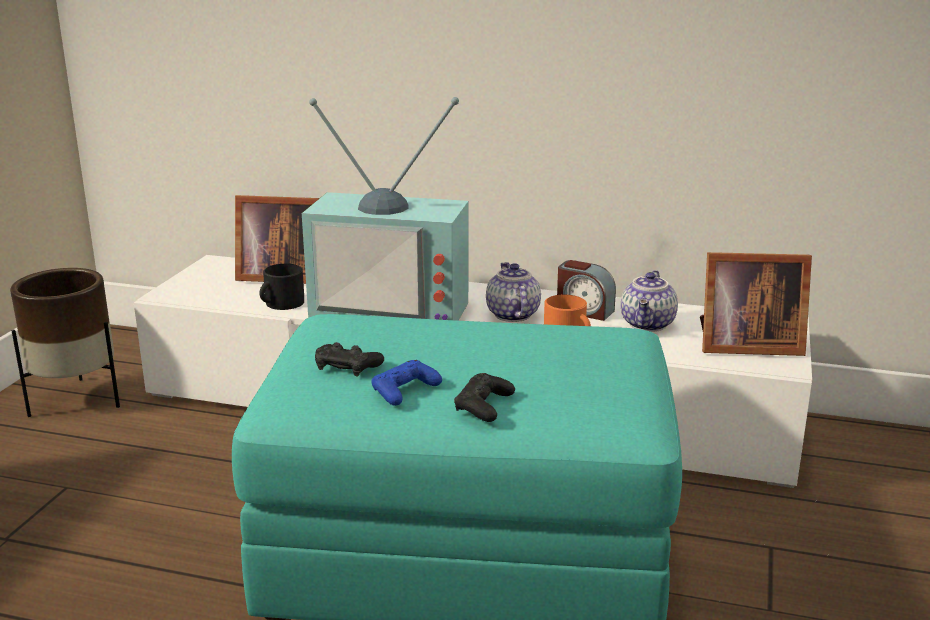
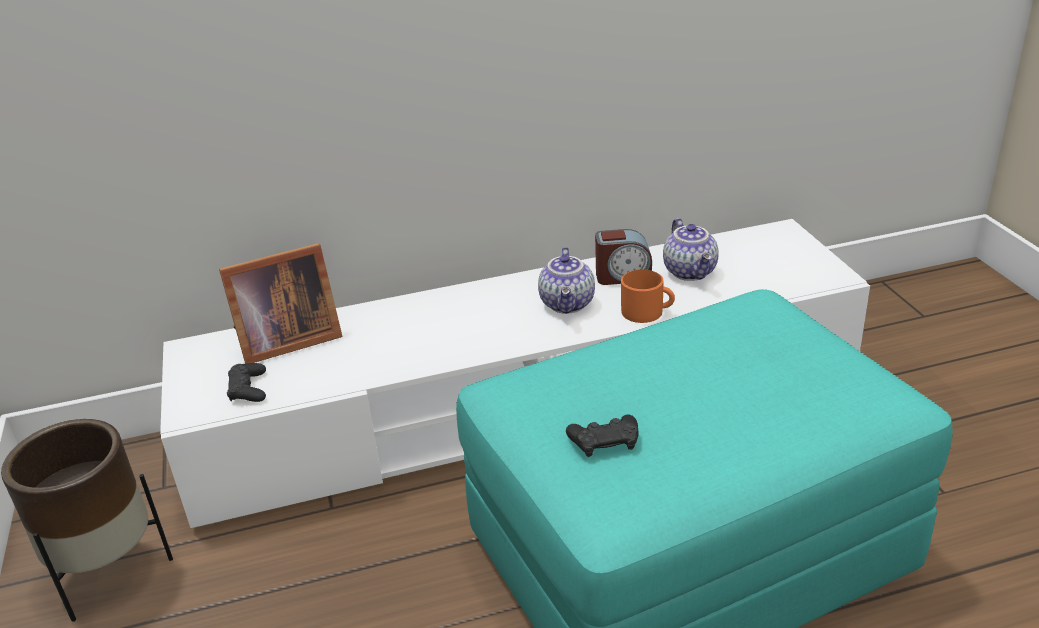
camera: 30 degrees left, 10 degrees up
black mug [259,264,304,310] -> none
television [302,97,468,321] -> none
blue game controller [371,360,442,406] -> none
black game controller [454,373,515,422] -> black game controller moved to [227,363,266,402]
teapot [486,262,541,322] -> teapot turned 135 degrees counterclockwise [538,247,595,314]
picture frame [700,252,812,356] -> none

